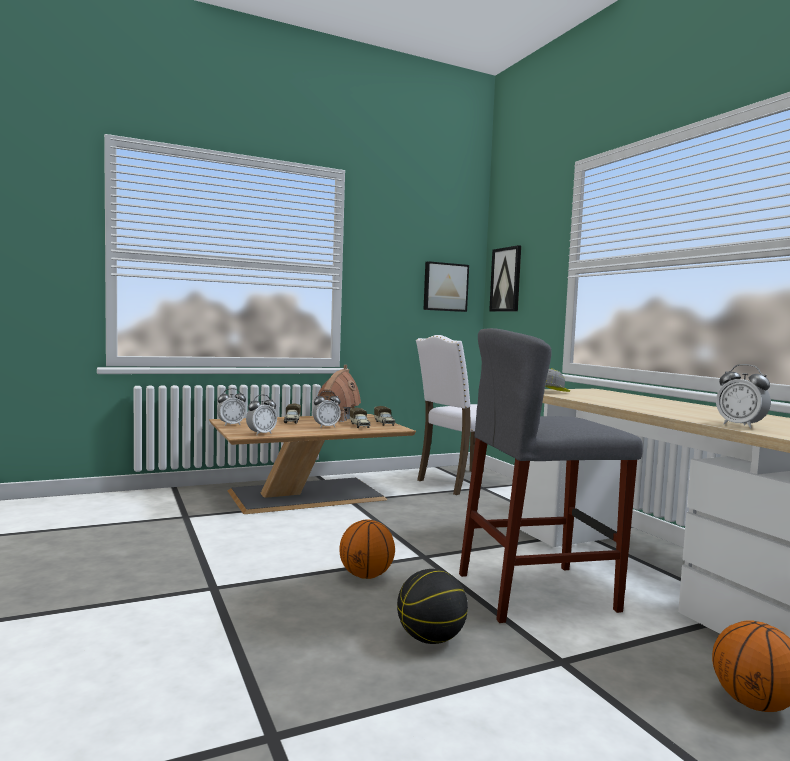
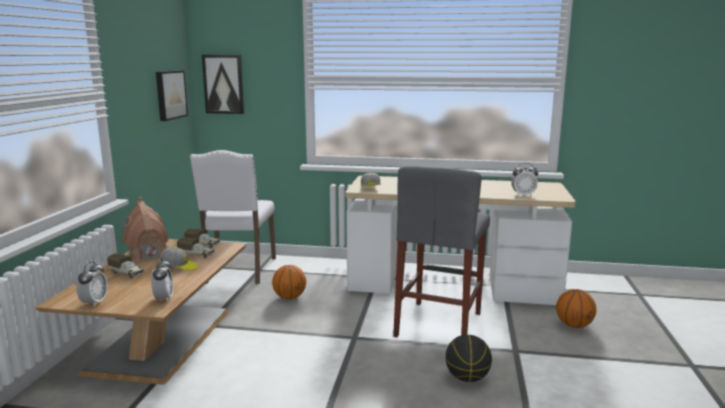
camera: 55 degrees left, 10 degrees up
alarm clock [313,391,341,428] -> cap [159,247,198,270]
basketball [339,519,395,579] -> basketball moved to [272,265,306,300]

